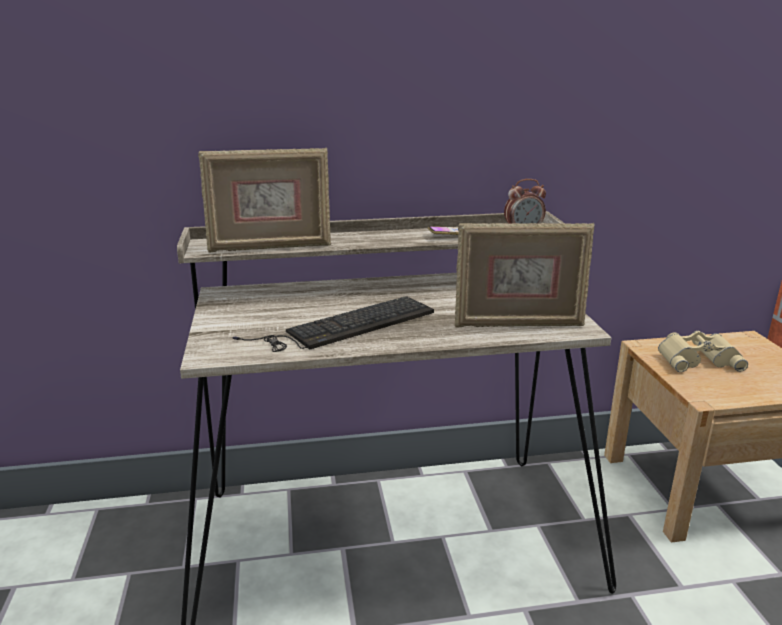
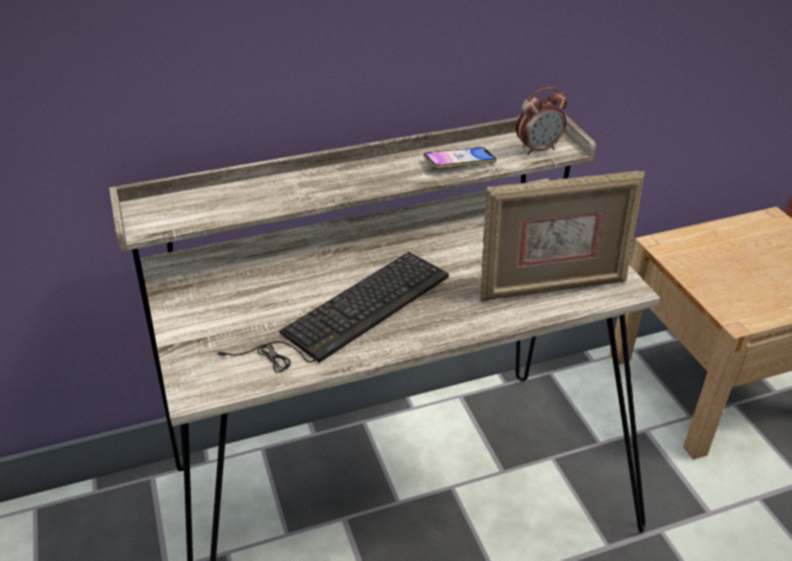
camera: 10 degrees left, 15 degrees up
picture frame [198,147,331,253] -> none
beige binoculars [658,330,748,372] -> none

